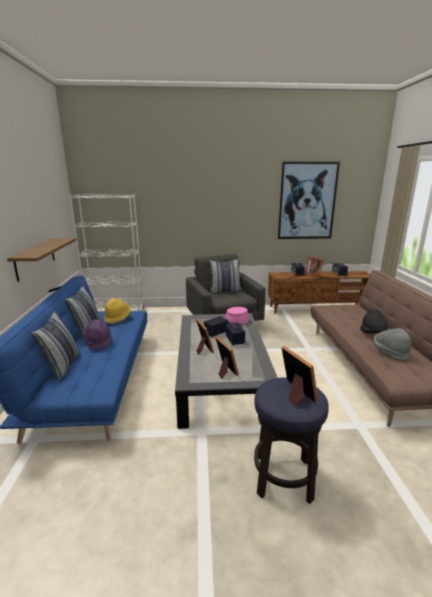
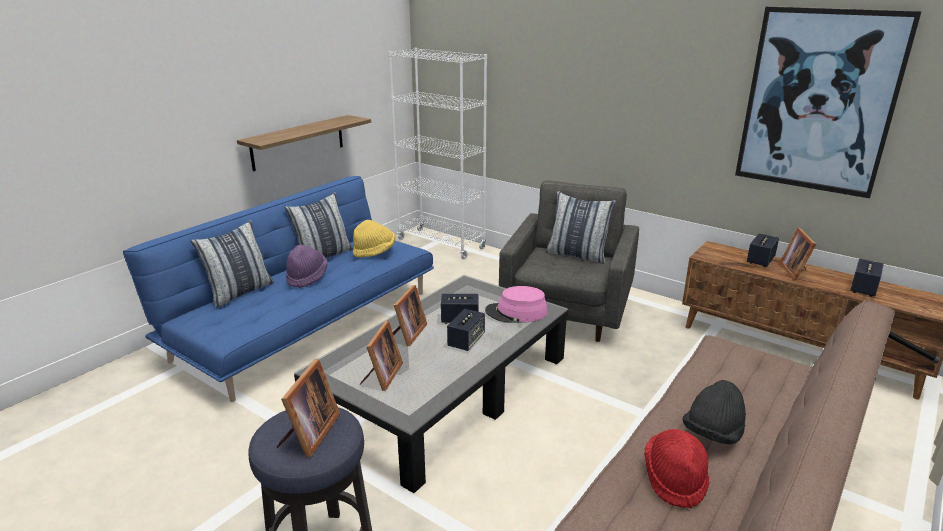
camera: 40 degrees right, 5 degrees up
grey hat [373,328,412,361] -> red hat [644,429,709,508]

